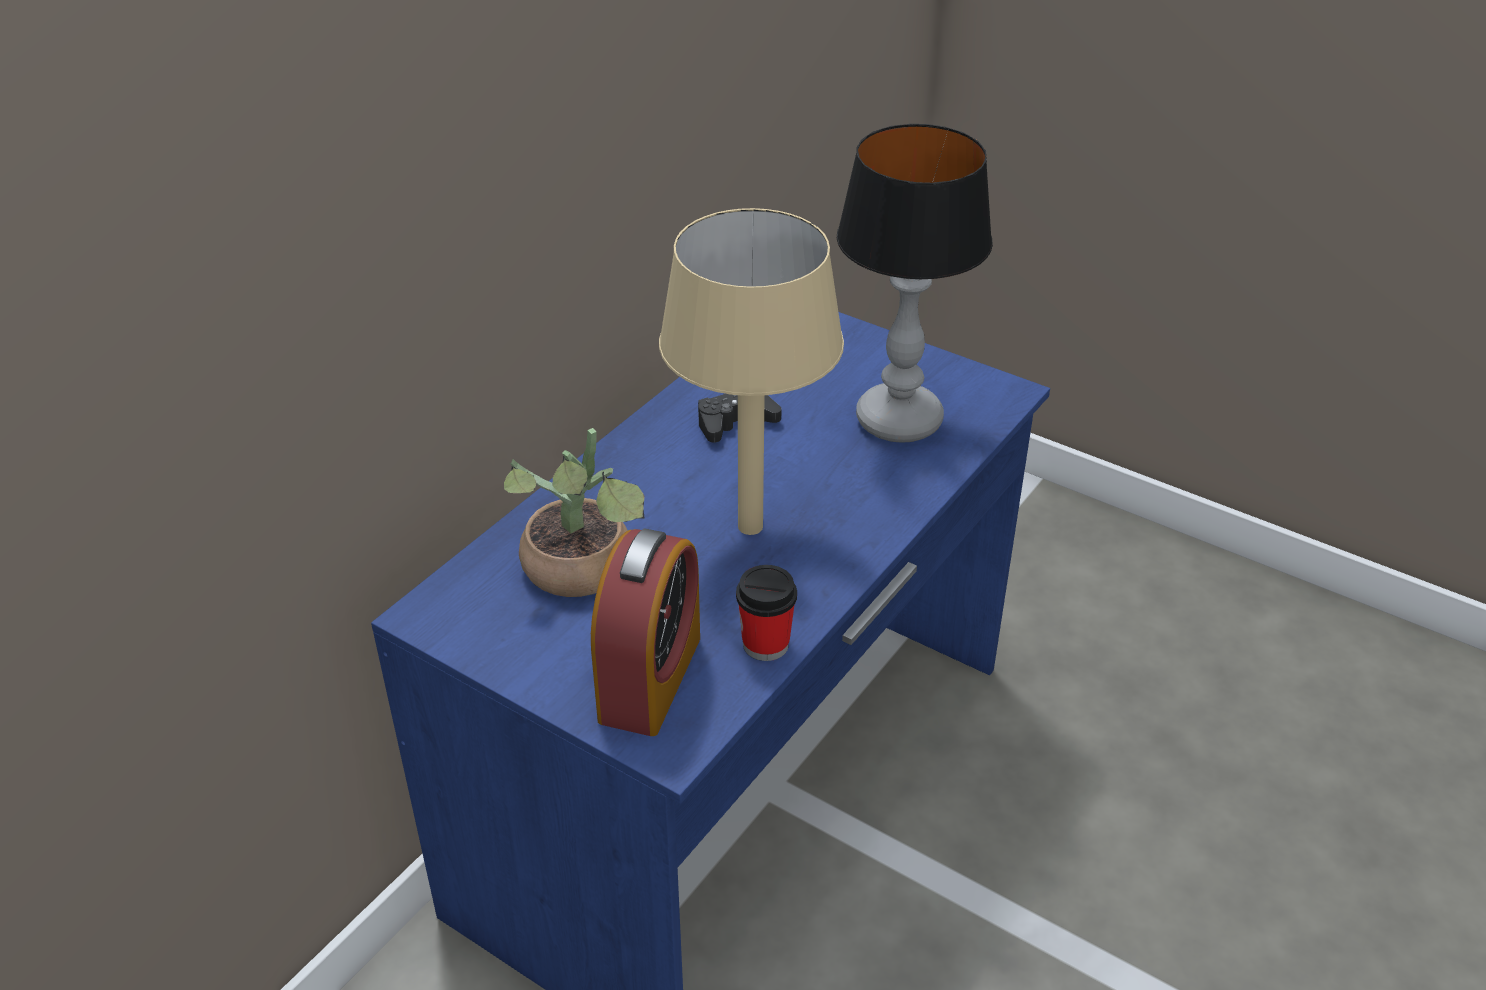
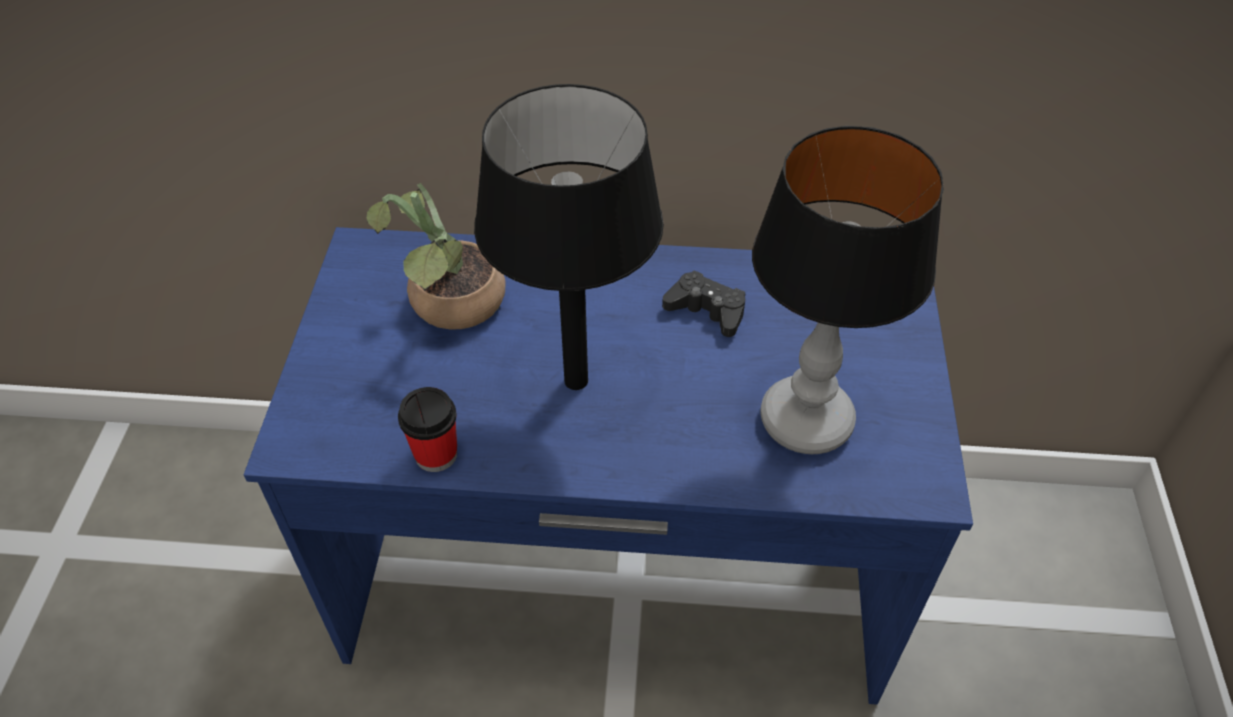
camera: 60 degrees right, 10 degrees up
alarm clock [591,528,700,736] -> none
beige table lamp [659,208,844,535] -> black table lamp [474,84,664,390]

